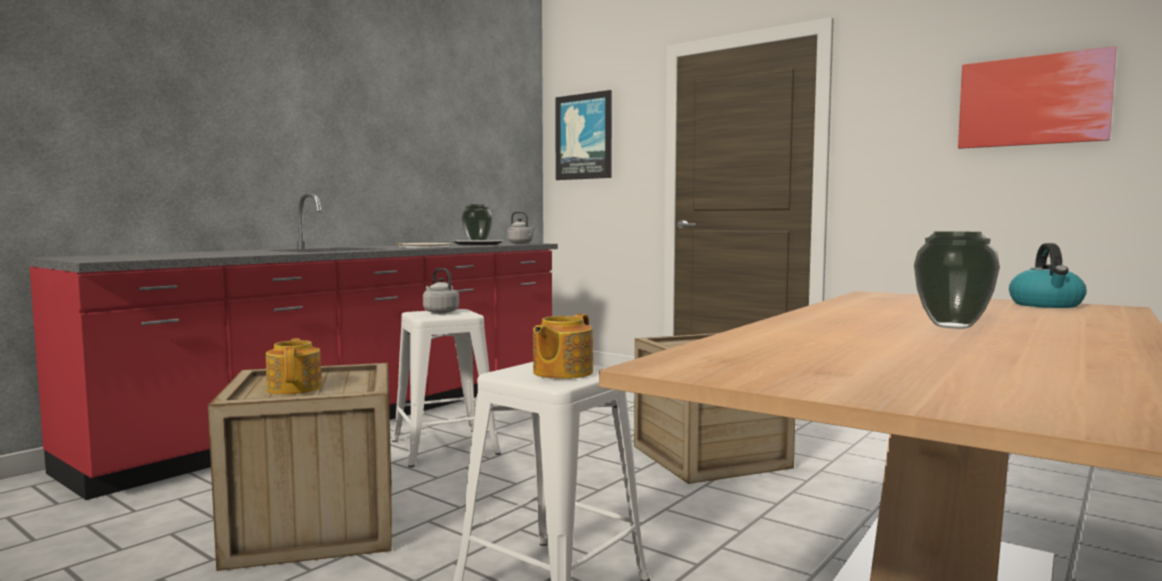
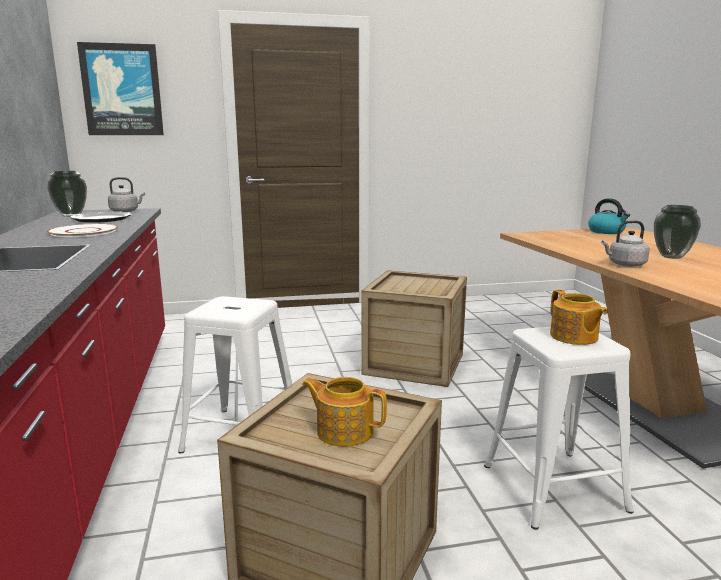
camera: 50 degrees left, 10 degrees up
grey kettle [423,268,459,313] -> grey kettle moved to [601,220,650,267]
picture [958,46,1116,149] -> none

